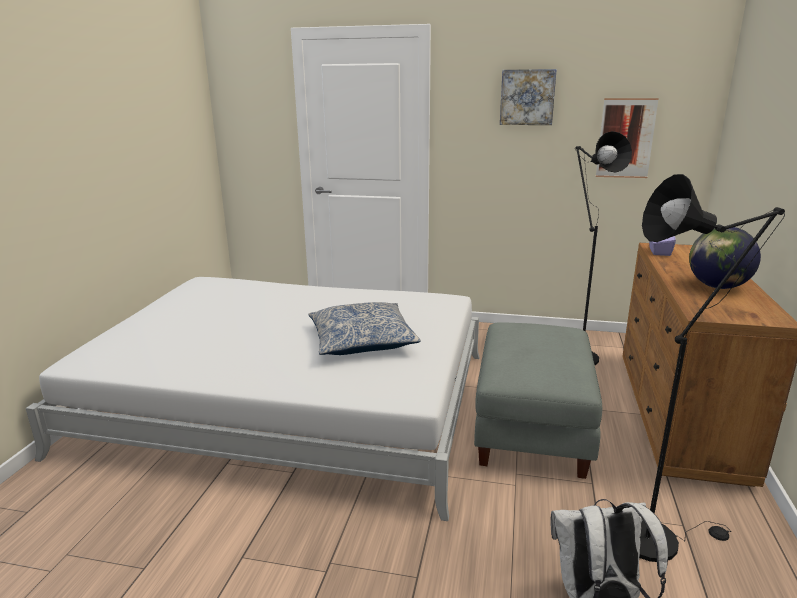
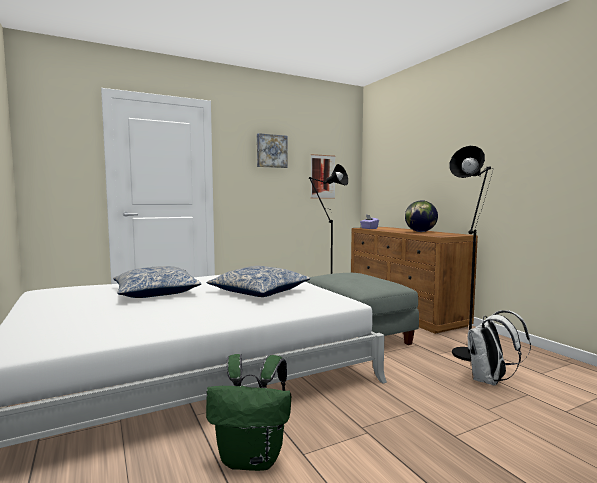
camera: 40 degrees left, 15 degrees down
none -> pillow [113,266,201,298]
none -> green backpack [206,354,291,471]

